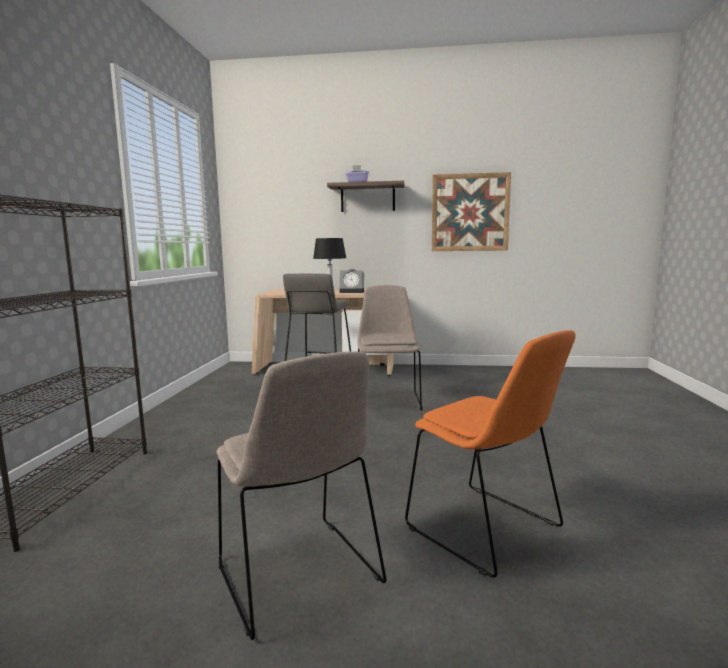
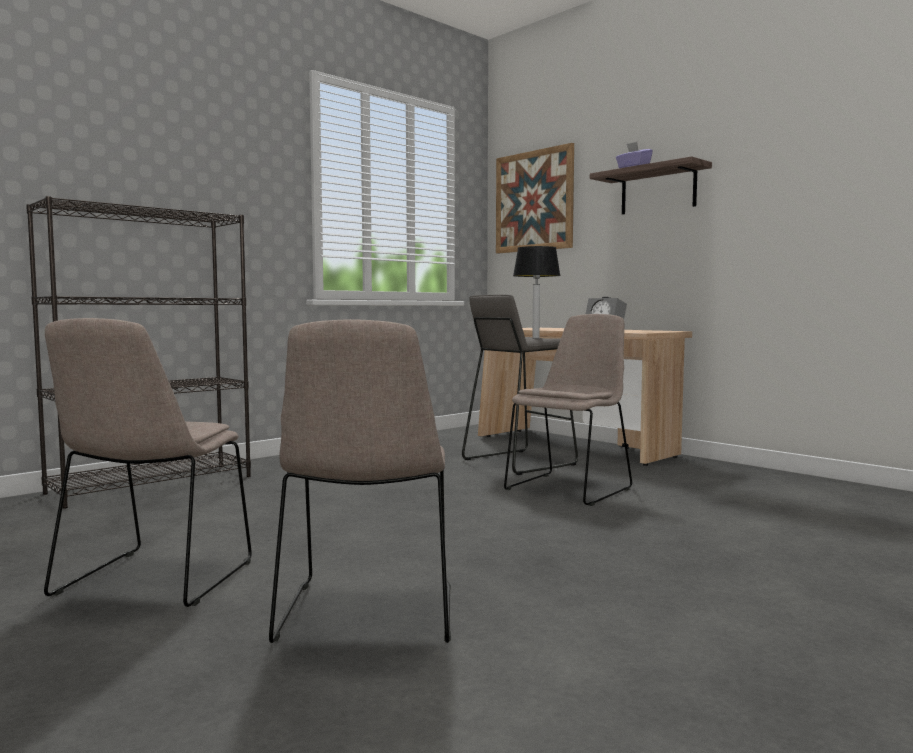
camera: 40 degrees right, 5 degrees down
orange chair [405,330,576,578] -> beige chair [269,319,451,643]
picture [432,172,511,251] -> picture moved to [496,143,574,253]

